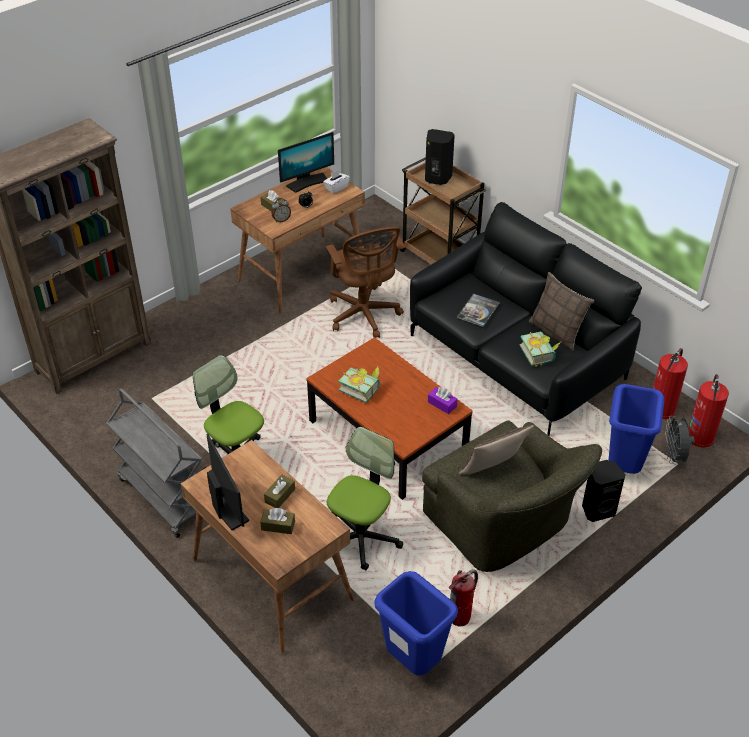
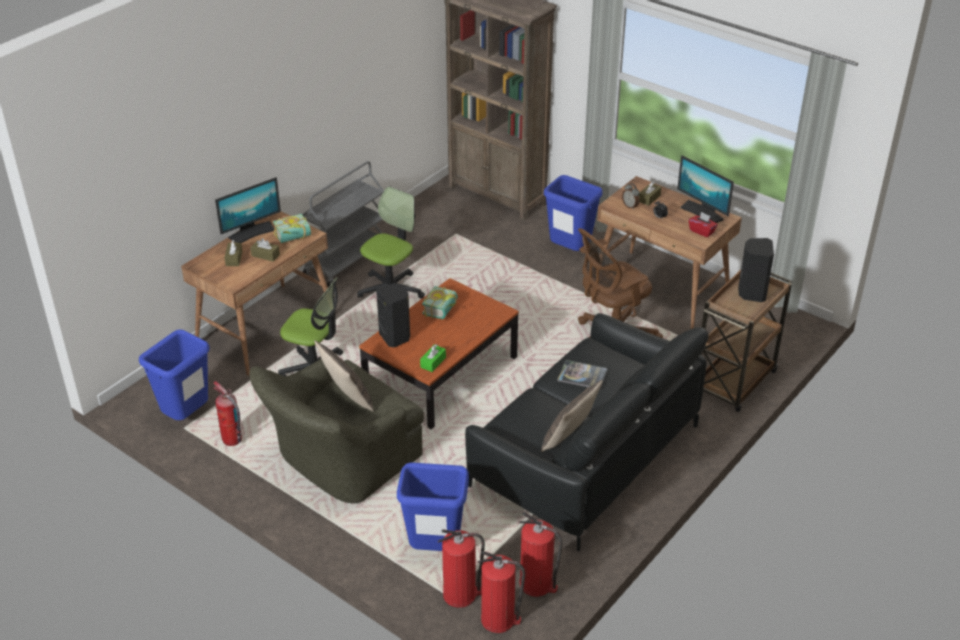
camera: 80 degrees right, 5 degrees down
white tissue box [323,170,350,194] -> red tissue box [689,212,718,237]
purple tissue box [428,387,458,414] -> green tissue box [420,344,446,372]
book [519,331,561,367] -> book moved to [273,214,311,243]
black speaker [582,460,626,522] -> black speaker moved to [376,283,410,348]
grey fan [665,416,694,465] -> fire extinguisher [438,530,485,608]
none -> blue trash can [544,175,603,251]

